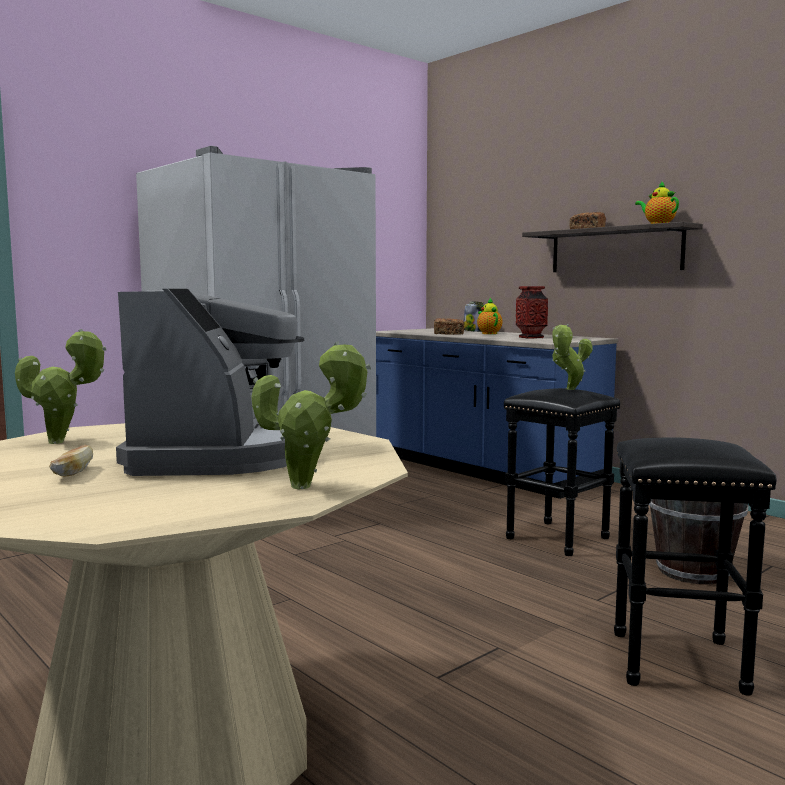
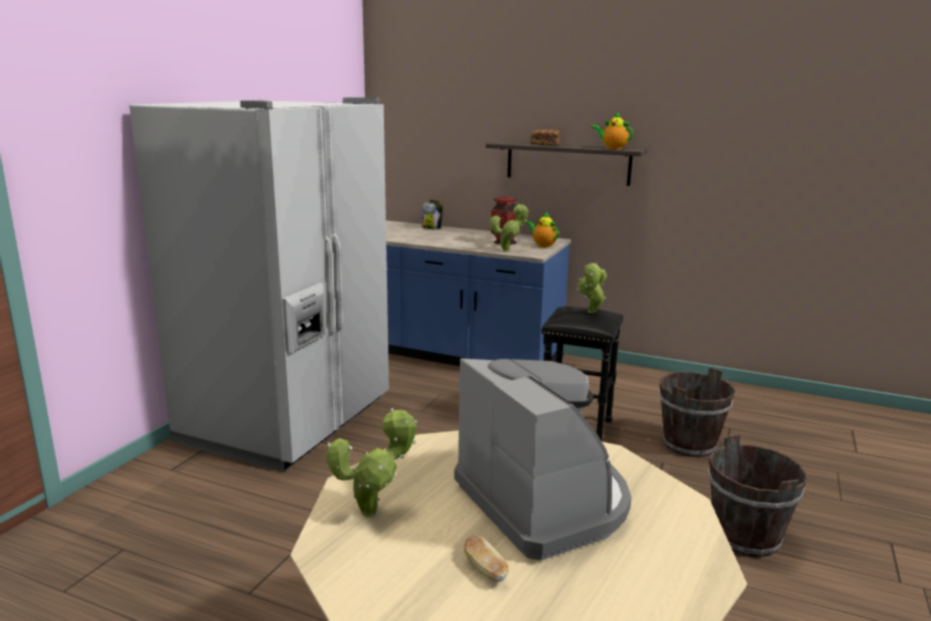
camera: 25 degrees left, 10 degrees up
potted plant [251,341,371,489] -> potted plant moved to [490,204,529,252]
bread [434,318,464,335] -> none
teapot [477,298,502,334] -> teapot moved to [526,212,559,248]
black stool [614,438,777,696] -> brown bucket [708,435,808,557]

